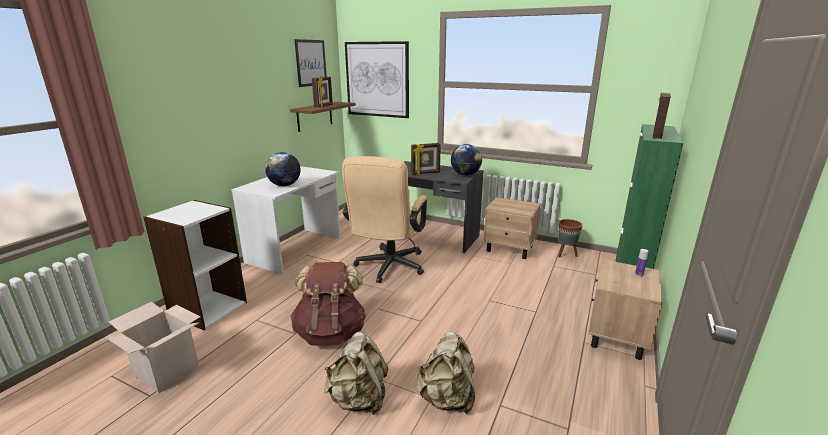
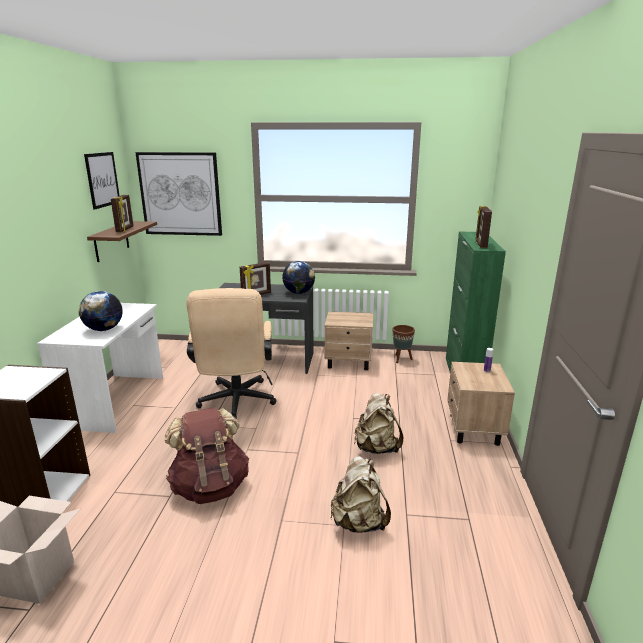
camera: 20 degrees left, 0 degrees up
beige backpack [324,332,388,415] -> beige backpack moved to [354,393,403,454]

